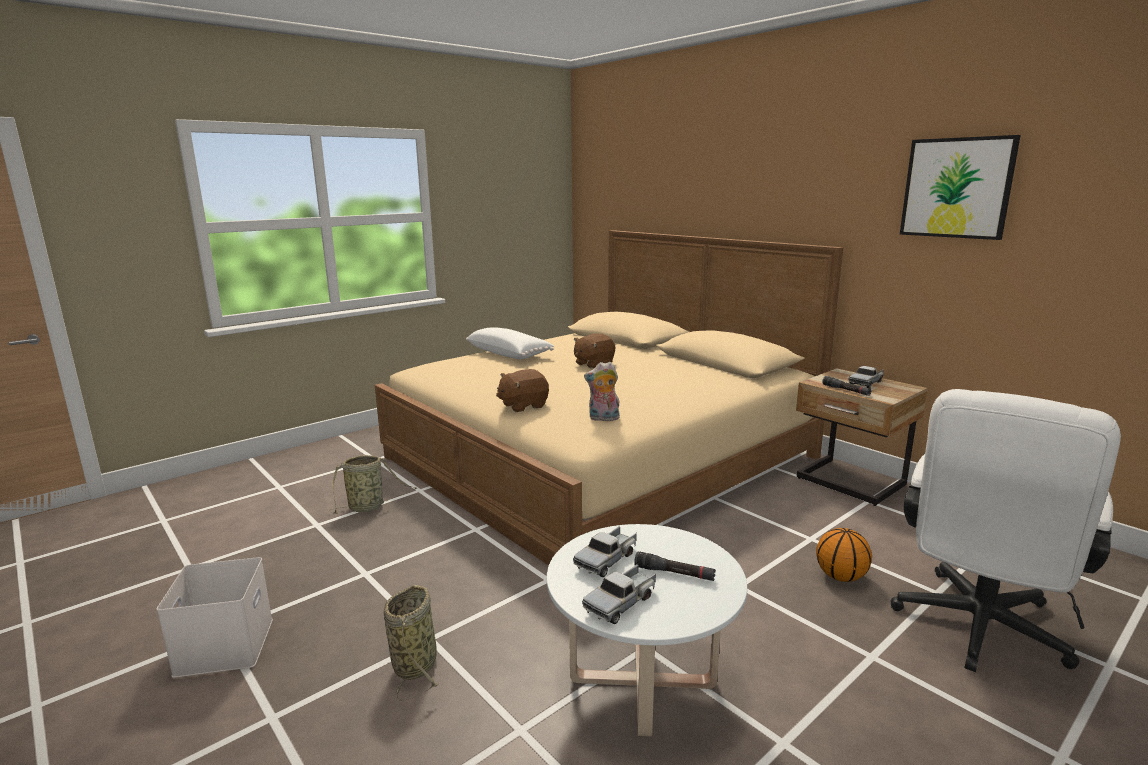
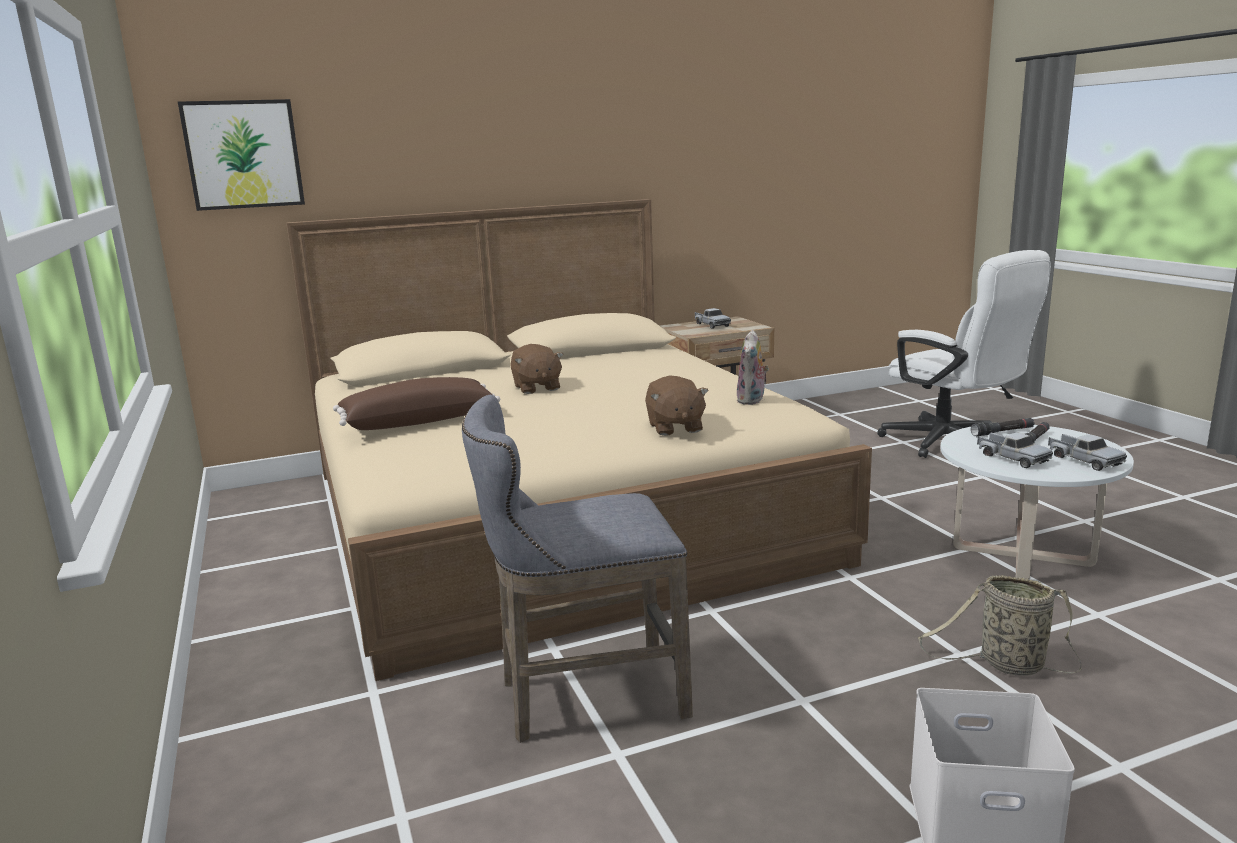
camera: 70 degrees left, 0 degrees up
basket [328,455,417,514] -> grey stool [462,395,693,743]
white pillow [466,327,554,359] -> brown pillow [333,377,500,430]
basketball [816,528,872,582] -> none
black flashlight [822,376,872,396] -> black flashlight moved to [971,418,1035,436]
picture [900,135,1021,240] -> picture moved to [178,99,305,211]

